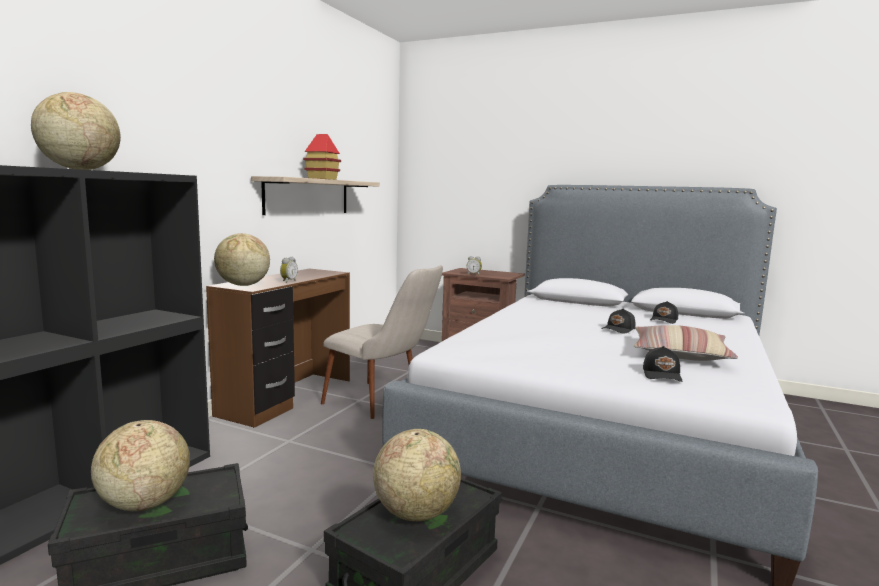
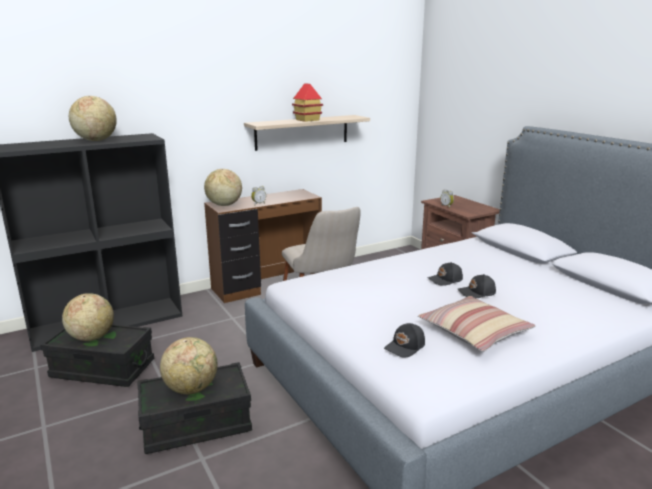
camera: 35 degrees right, 10 degrees up
black cap [650,301,678,324] -> black cap moved to [427,262,463,286]

